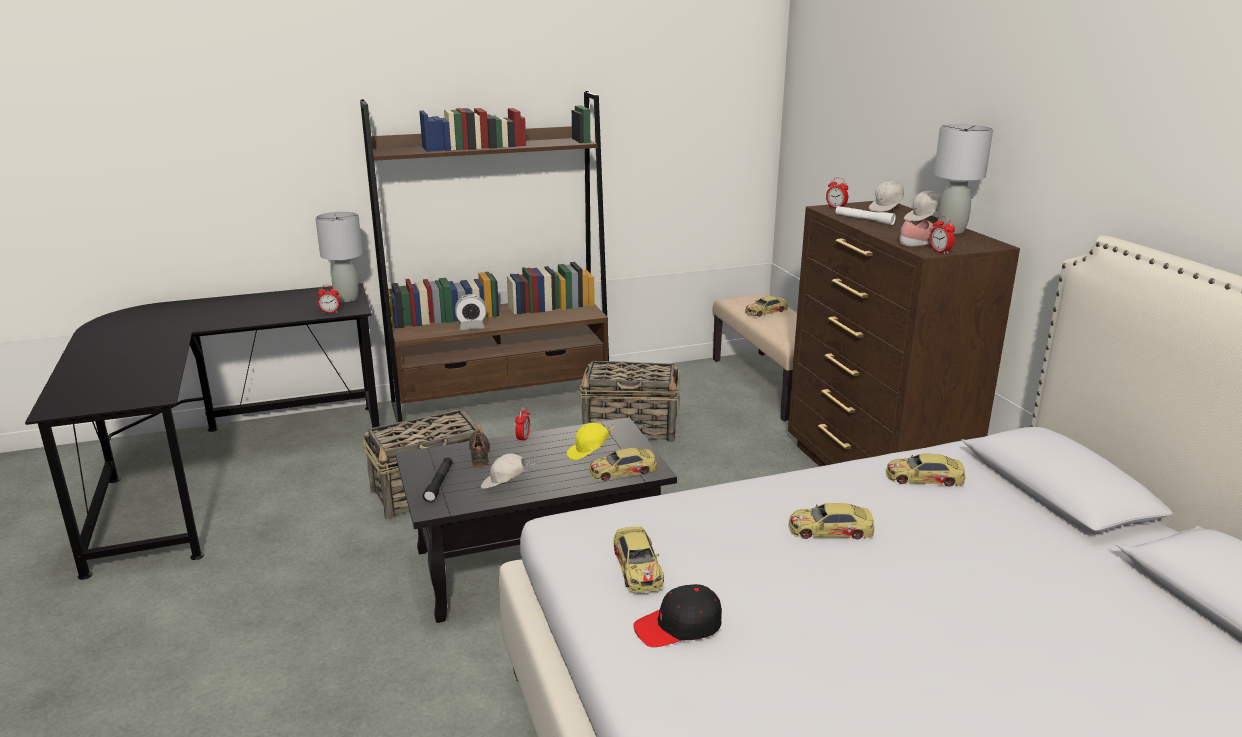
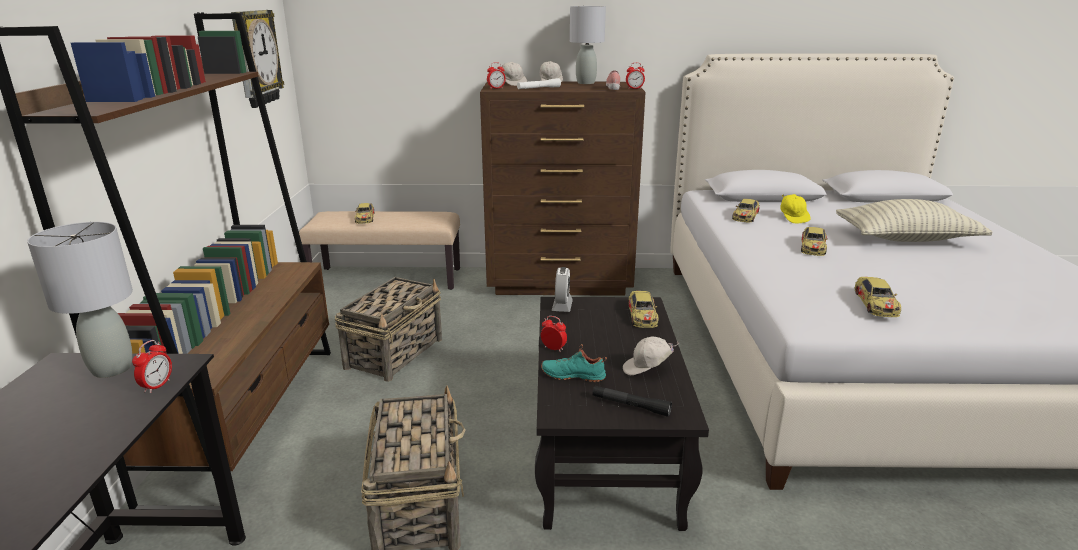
camera: 70 degrees left, 0 degrees up
alarm clock [455,294,487,330] -> alarm clock moved to [552,267,573,312]
black shoe [469,428,490,467] -> turquoise shoe [541,344,607,382]
white cap [481,453,537,489] -> white cap turned 60 degrees clockwise [623,337,679,375]
yellow cap [566,423,614,460] -> yellow cap moved to [780,194,811,223]
toy car [614,527,664,592] -> toy car turned 90 degrees clockwise [855,277,901,317]
black cap [634,584,722,647] -> none
none -> wall clock [231,10,284,108]
none -> pillow [836,199,992,242]

